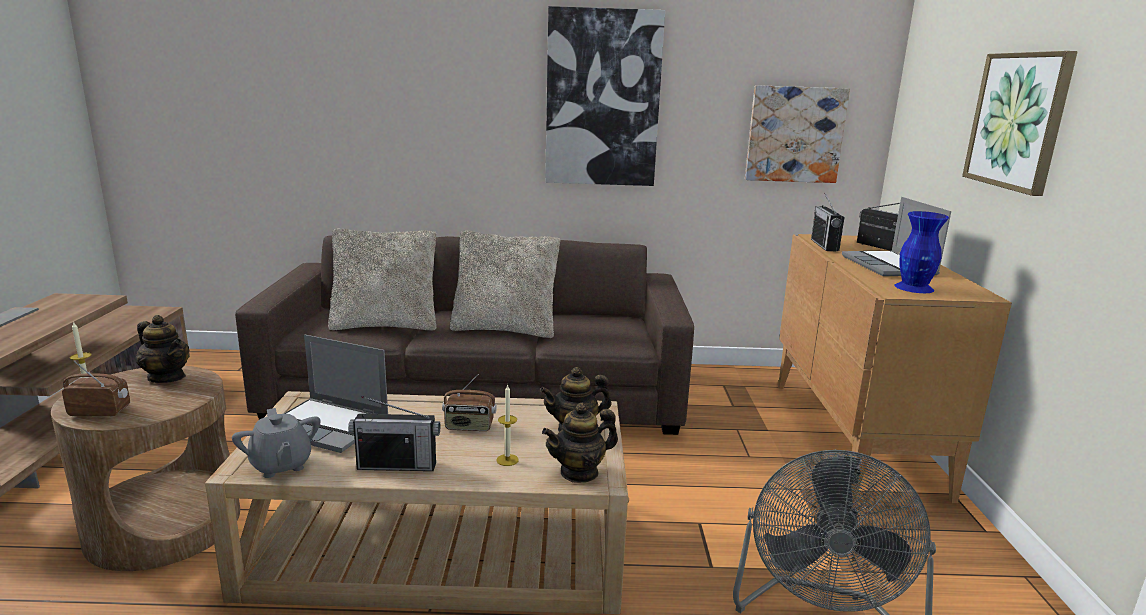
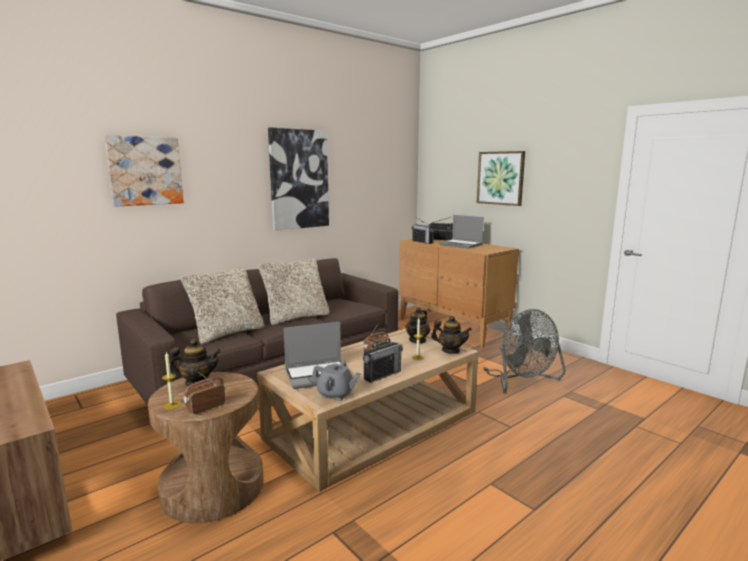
camera: 40 degrees left, 5 degrees down
teapot [542,403,618,483] -> teapot turned 90 degrees counterclockwise [431,316,472,354]
picture [745,85,850,183] -> picture moved to [104,135,184,207]
blue vase [894,211,949,293] -> none

